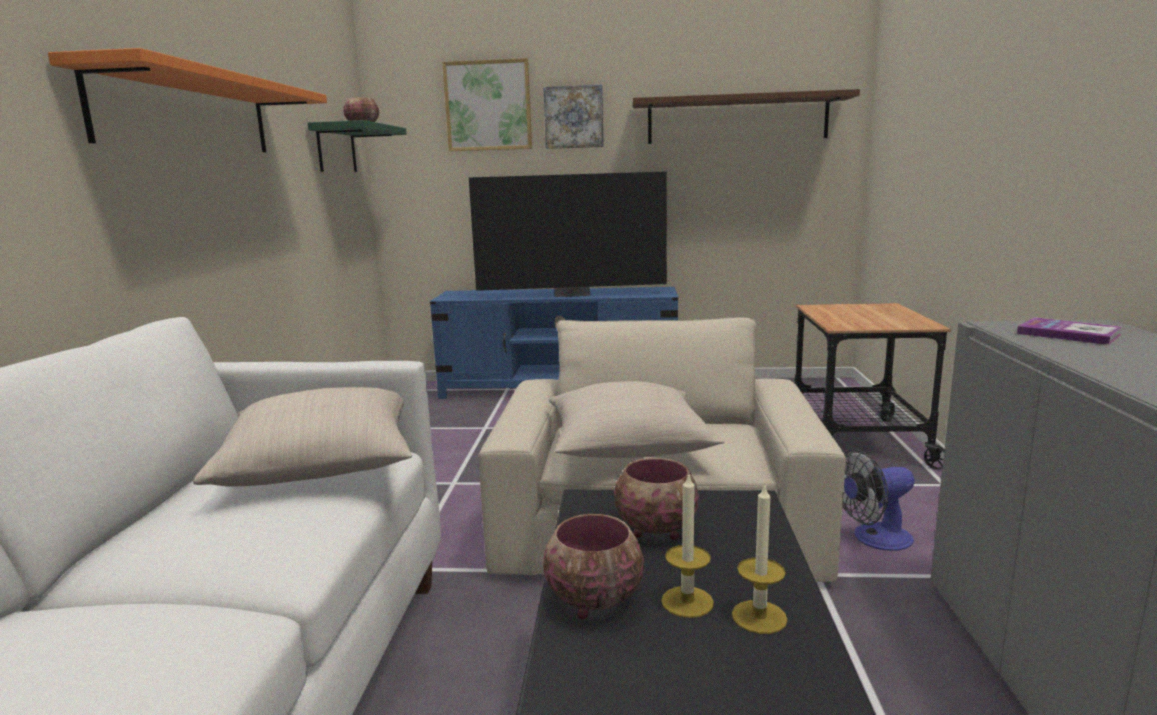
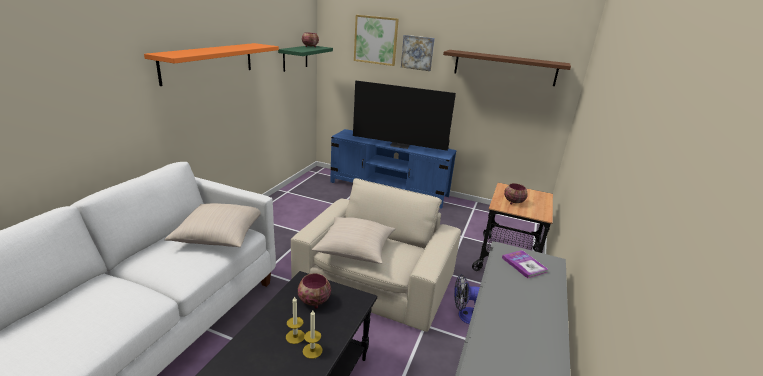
camera: 15 degrees right, 10 degrees up
bowl [543,514,644,620] -> bowl moved to [504,183,528,205]

